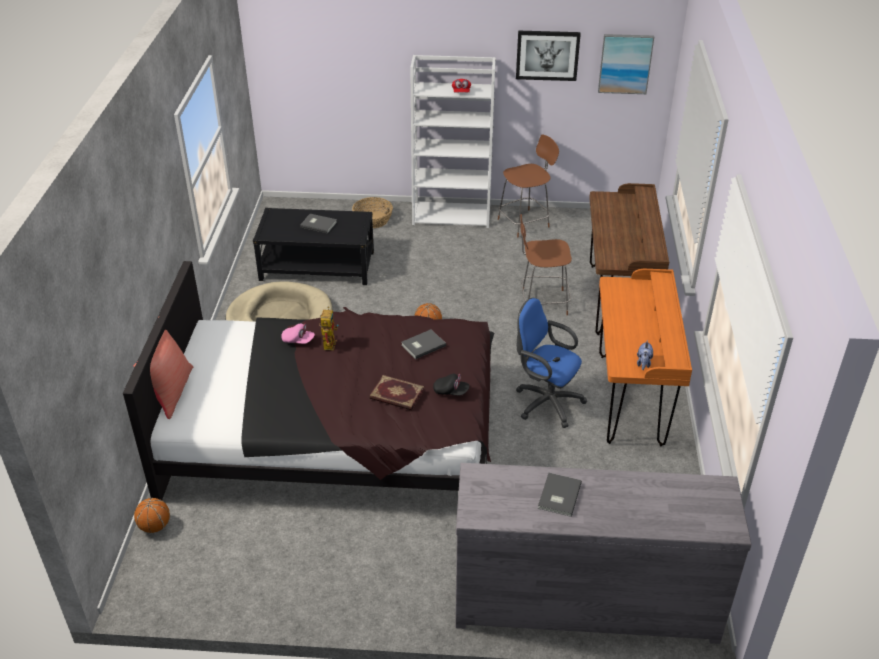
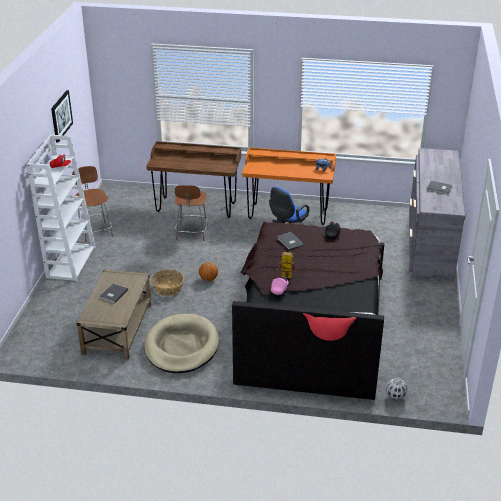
camera: 85 degrees left, 5 degrees down
basketball [134,498,170,533] -> football [386,378,407,400]
black coffee table [253,208,374,285] -> beige coffee table [76,269,152,359]
basket [352,197,393,228] -> basket moved to [151,269,184,296]
book [370,375,424,410] -> none
picture [598,34,654,94] -> none

